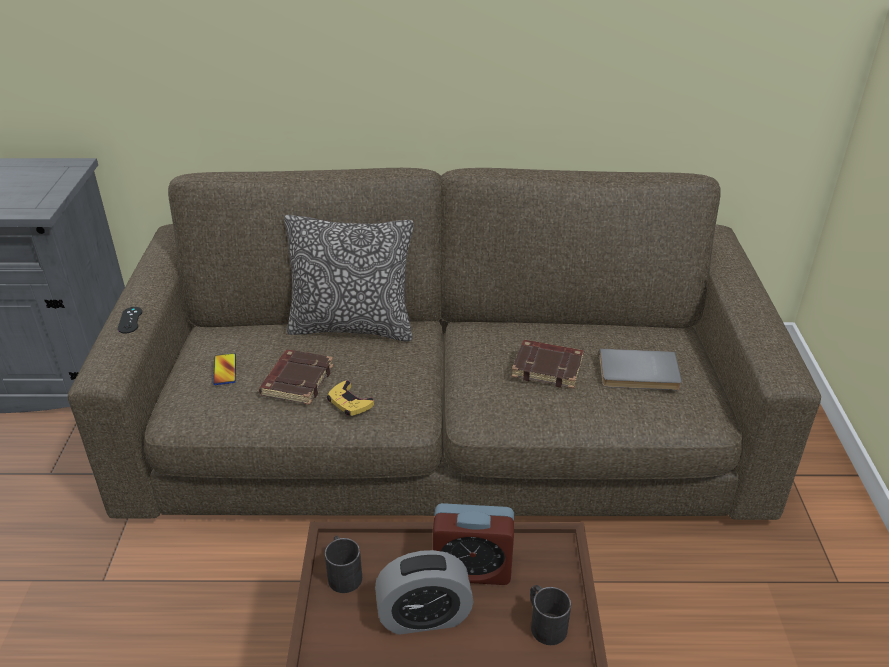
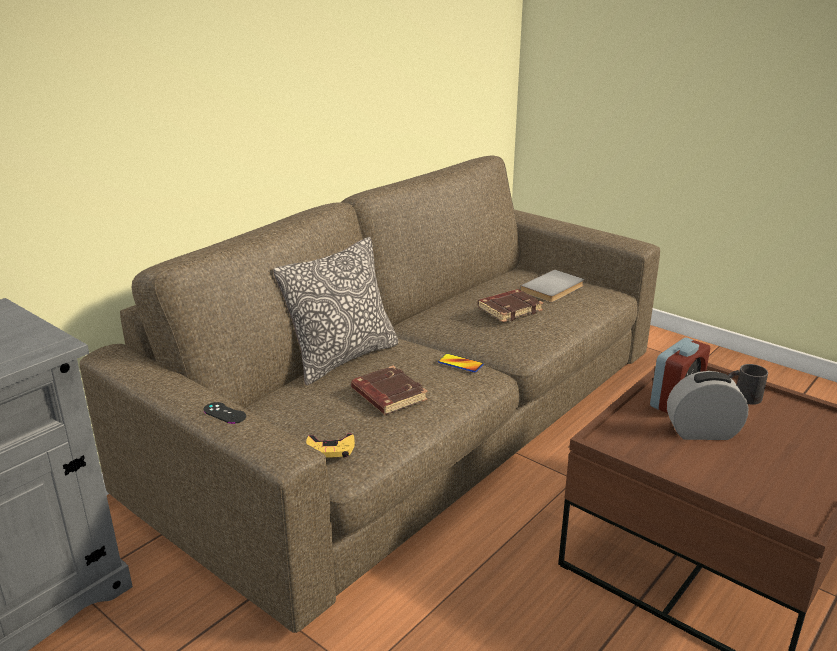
camera: 50 degrees left, 10 degrees down
phone [213,353,236,385] -> phone moved to [438,354,483,372]
black mug [325,536,362,593] -> none
yellow game controller [327,380,374,416] -> yellow game controller moved to [306,434,355,458]
alarm clock [375,550,474,635] -> alarm clock turned 120 degrees counterclockwise [667,371,749,440]

